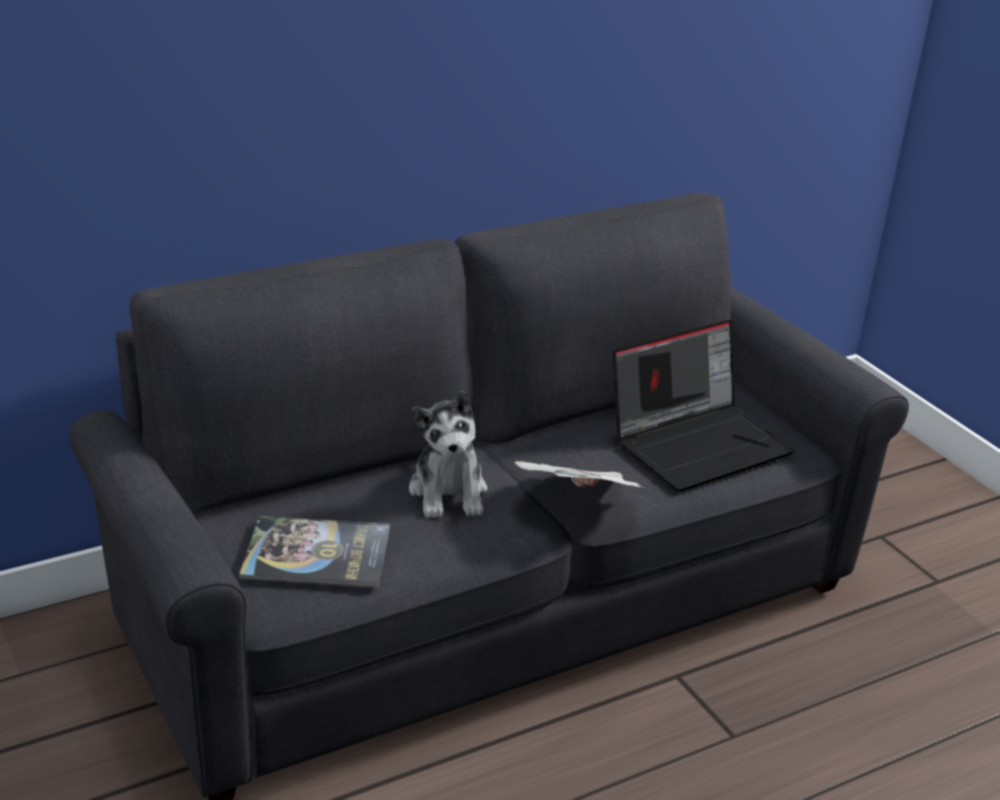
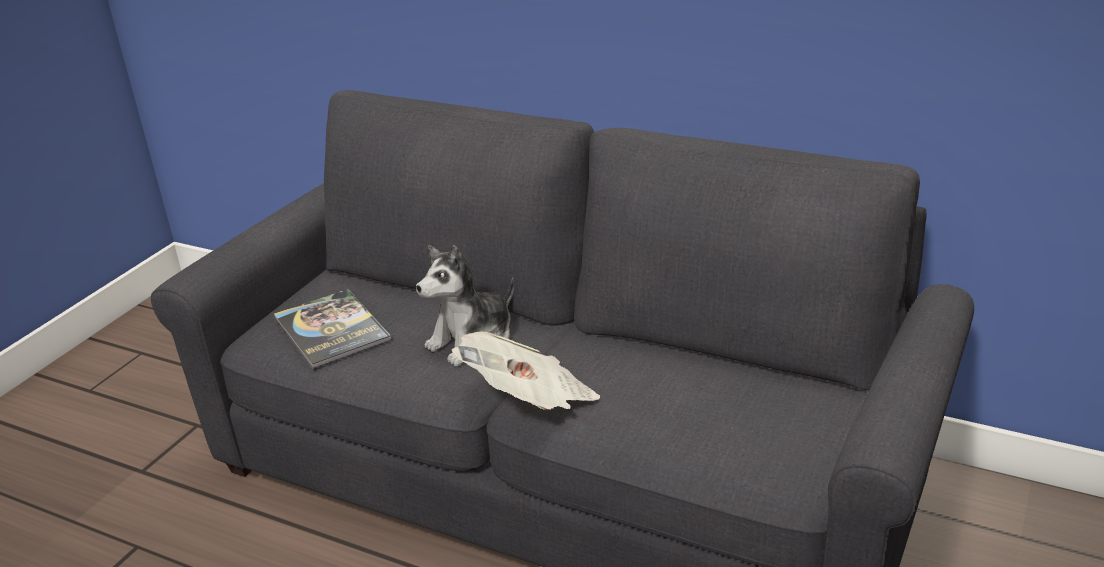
camera: 60 degrees right, 0 degrees up
laptop [613,319,795,492] -> none

